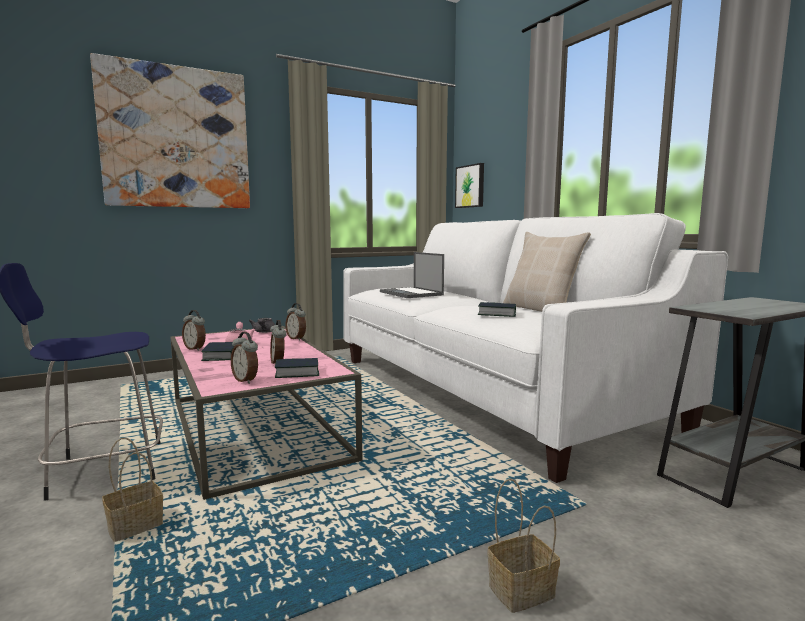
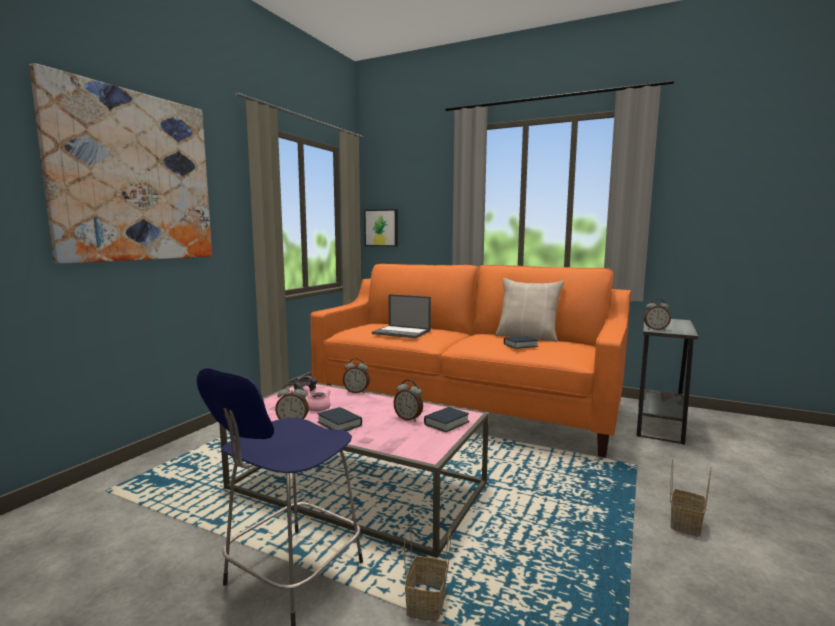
camera: 35 degrees left, 0 degrees up
alarm clock [231,332,258,384] -> alarm clock moved to [644,299,671,330]
white sofa [343,213,728,483] -> orange sofa [310,264,631,458]

